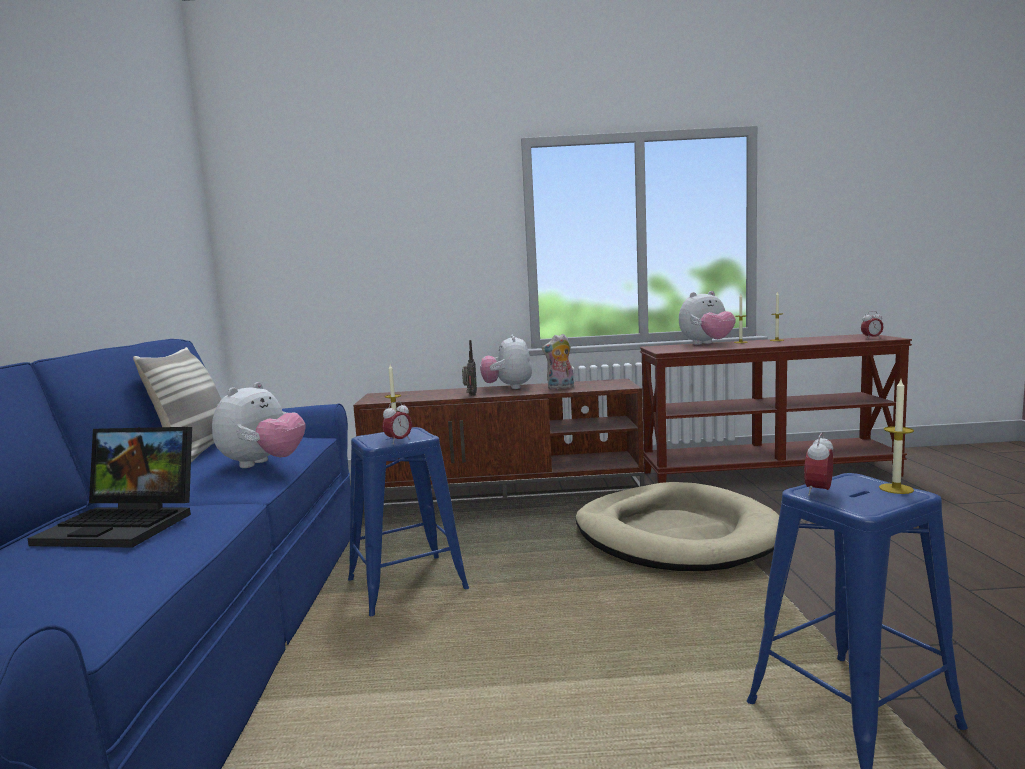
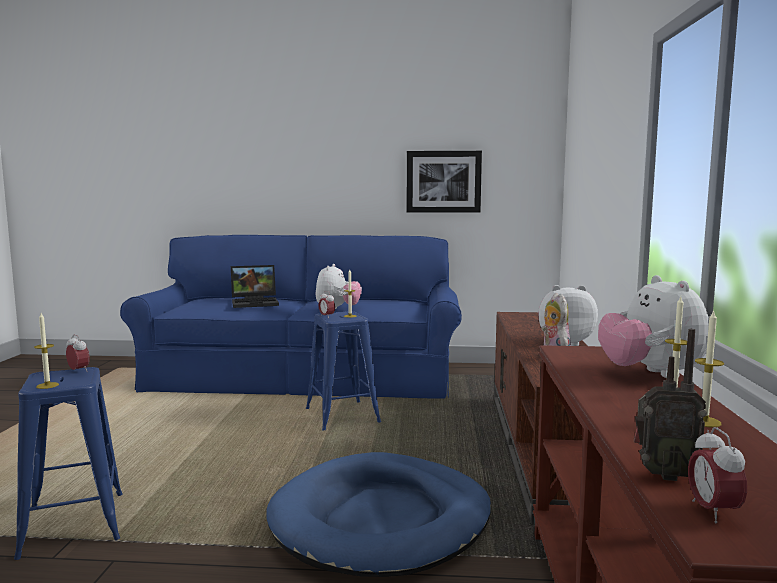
camera: 95 degrees right, 0 degrees up
laptop [27,427,192,548] -> laptop turned 120 degrees counterclockwise [231,265,279,308]
pillow [133,347,221,462] -> none
plush toy [212,382,305,468] -> plush toy turned 105 degrees counterclockwise [316,264,362,309]
radio [462,340,477,396] -> radio moved to [634,329,707,481]
beige dog bed [576,482,779,571] -> blue dog bed [267,452,491,577]
none -> picture [407,151,482,213]

